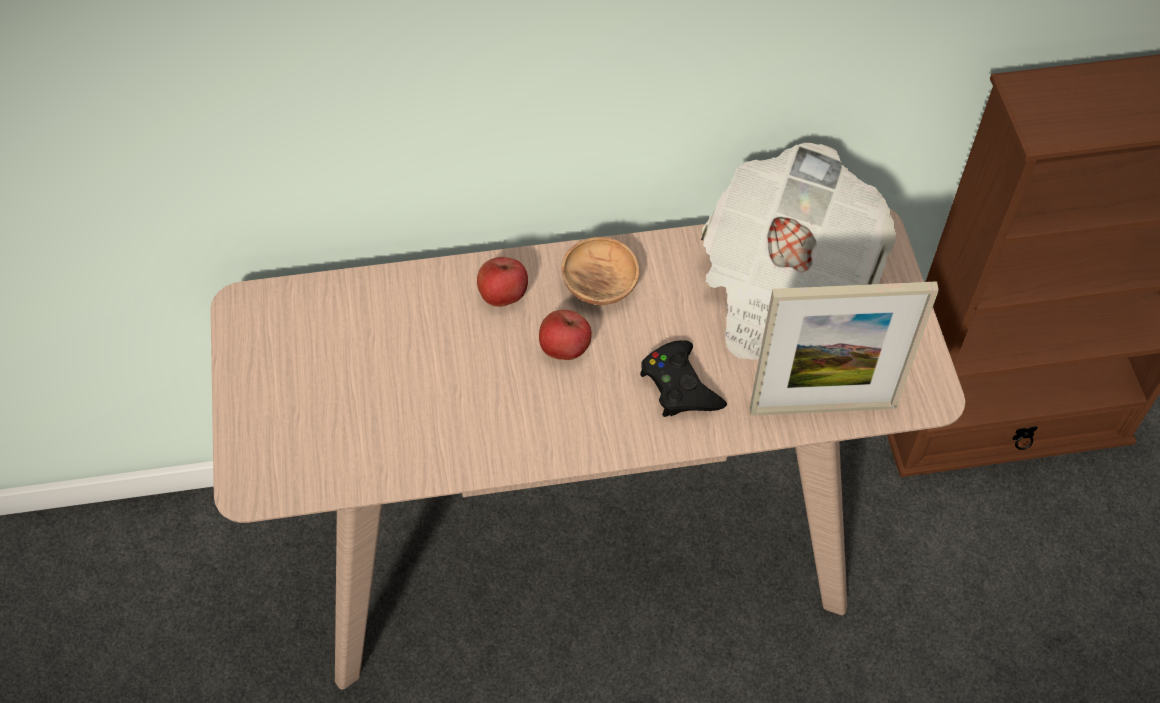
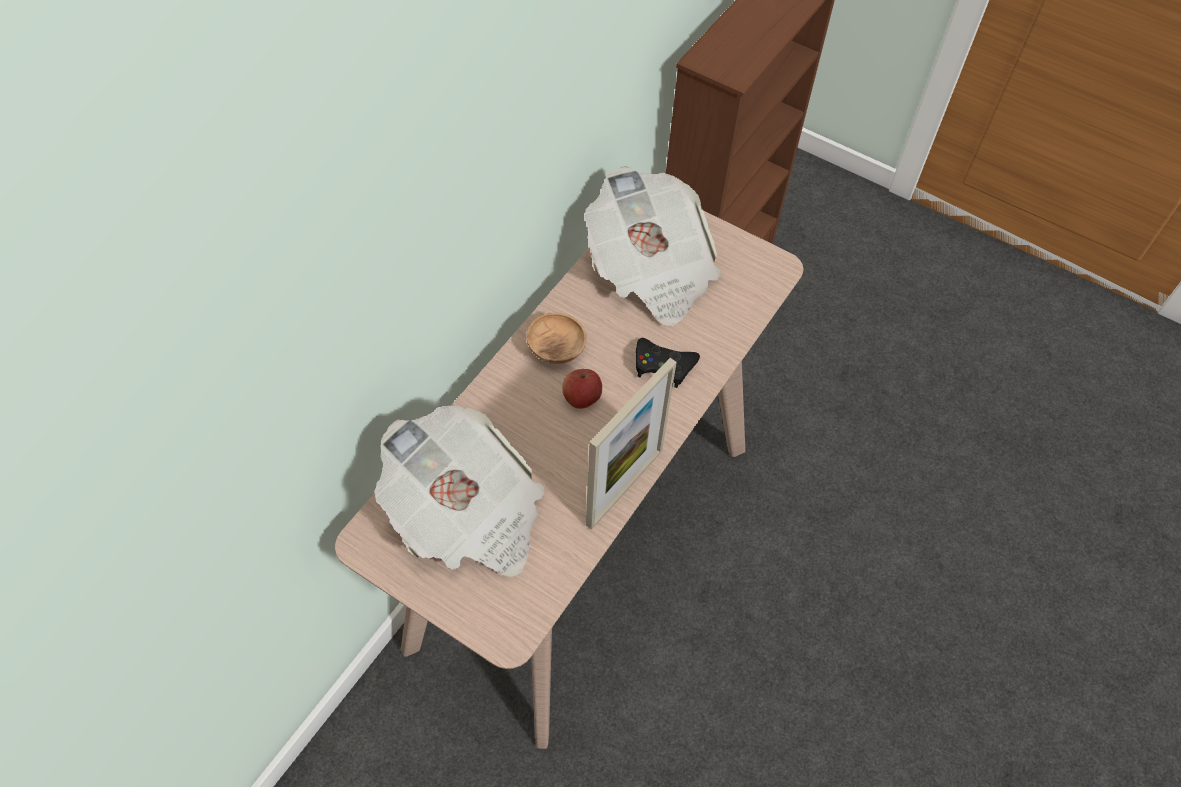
camera: 50 degrees left, 0 degrees up
apple [477,257,528,307] -> none
picture frame [750,281,939,416] -> picture frame moved to [586,358,677,530]
none -> newspaper [374,406,544,577]

